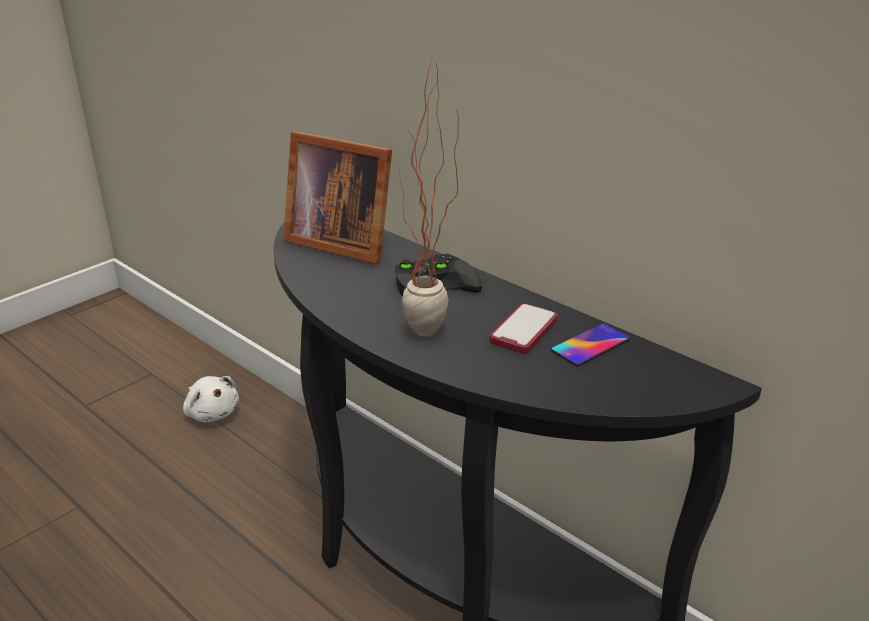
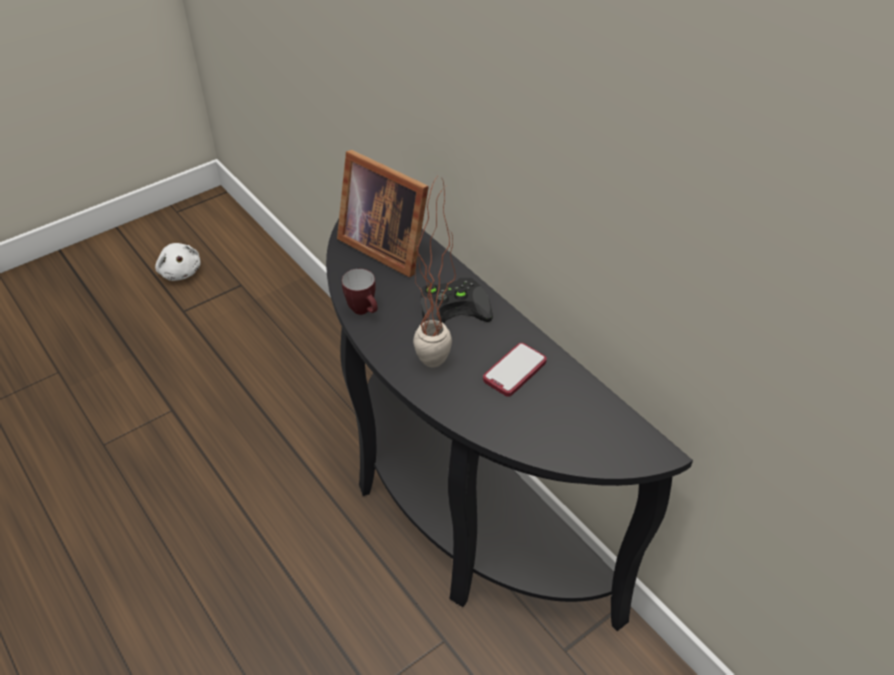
camera: 10 degrees right, 15 degrees up
white plush toy [183,376,239,423] -> white plush toy moved to [155,243,201,281]
phone [551,323,630,366] -> none
none -> mug [342,269,378,315]

